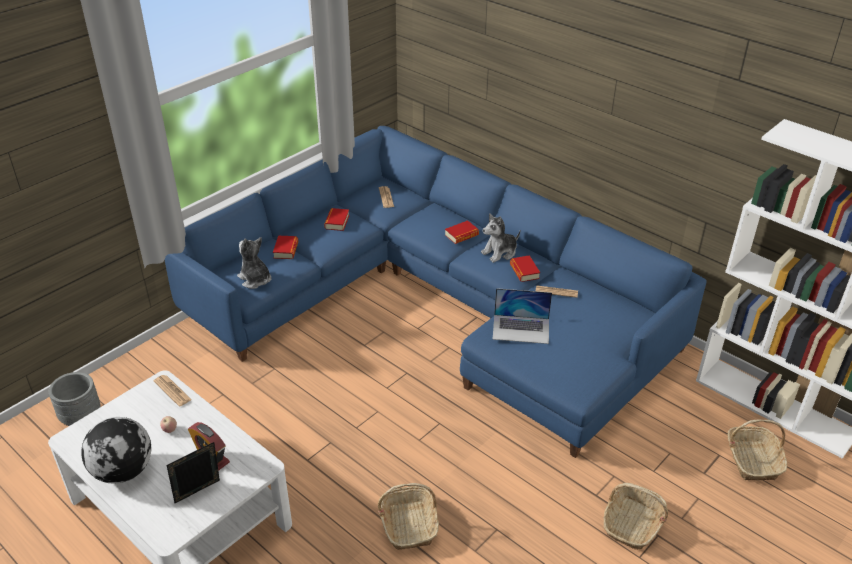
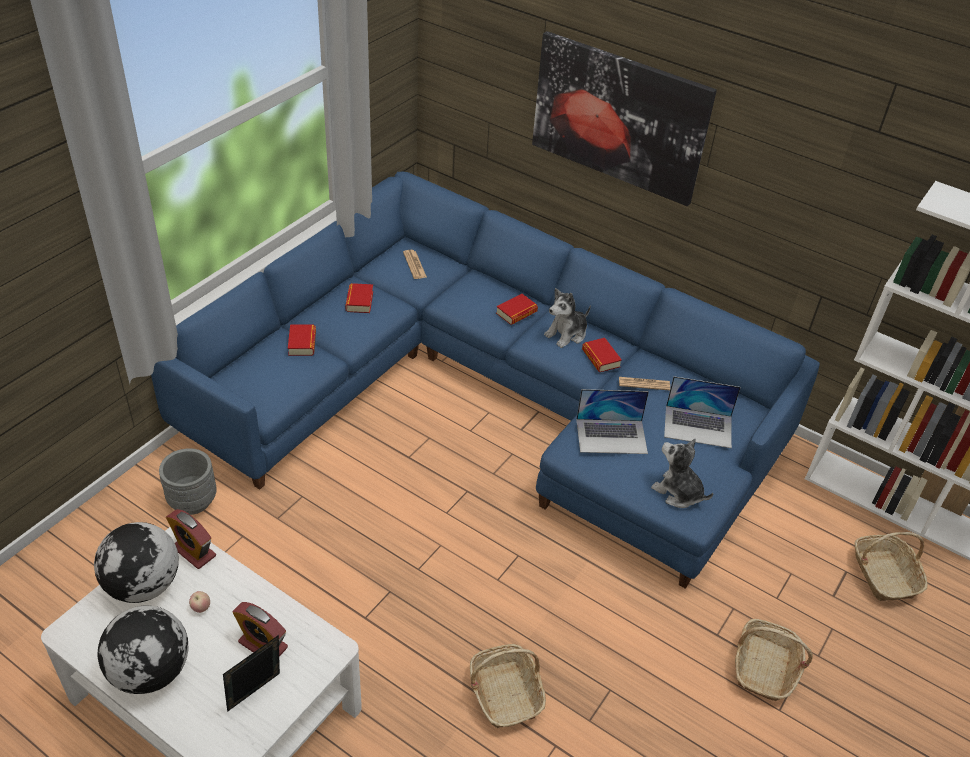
camera: 10 degrees left, 5 degrees up
grey planter [49,372,101,426] -> grey planter moved to [159,448,217,515]
newspaper [154,375,192,407] -> alarm clock [166,509,216,569]
plush toy [237,237,272,289] -> plush toy moved to [651,439,713,508]
none -> globe [94,522,179,603]
none -> picture [532,31,717,206]
none -> laptop [664,376,741,448]

